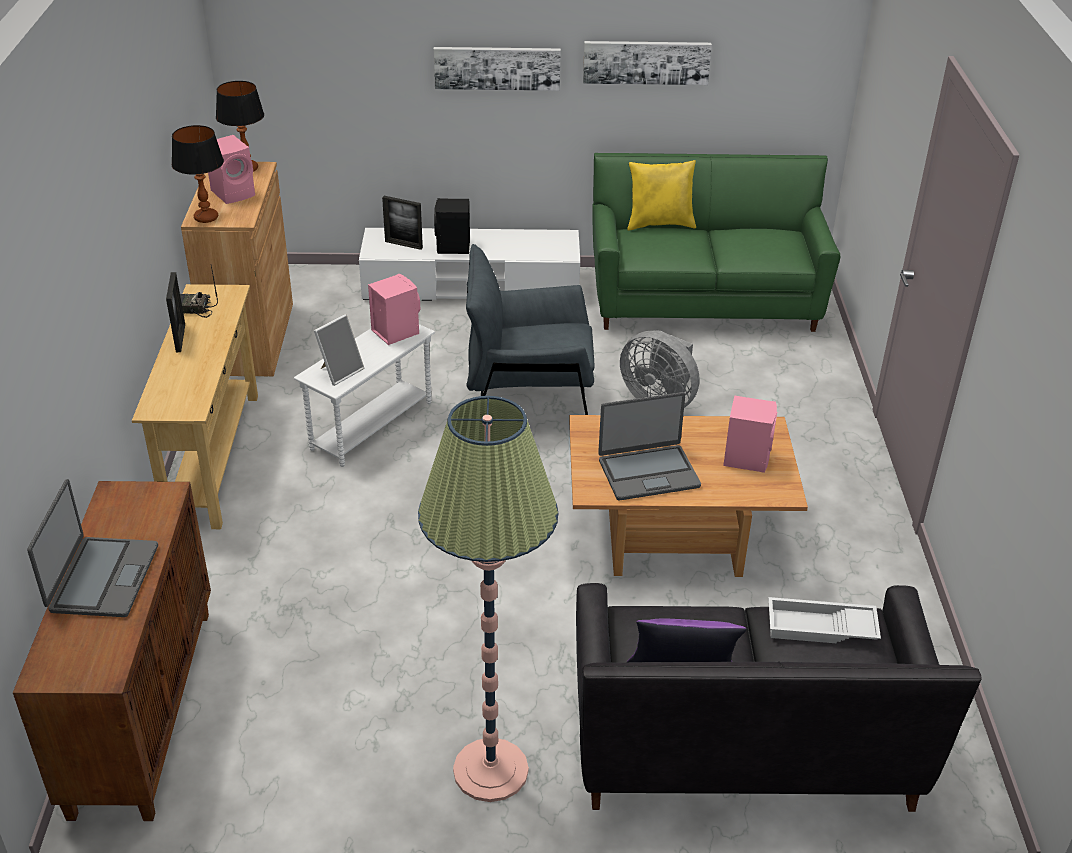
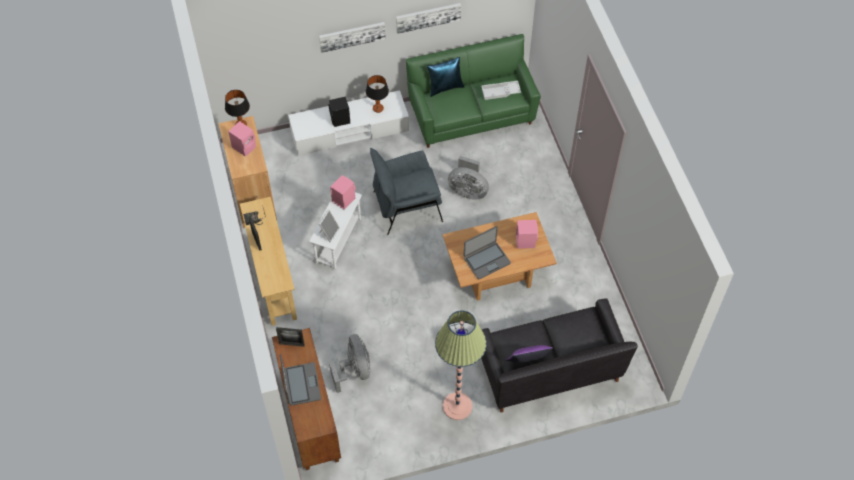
camera: 15 degrees left, 20 degrees up
table lamp [172,125,224,223] -> table lamp moved to [366,75,389,113]
picture frame [382,196,423,250] -> picture frame moved to [276,327,305,347]
yellow pillow [627,160,696,231] -> blue pillow [427,57,464,97]
white tray [768,597,881,643] -> white tray moved to [481,81,521,100]
none -> grey fan [329,334,370,393]

